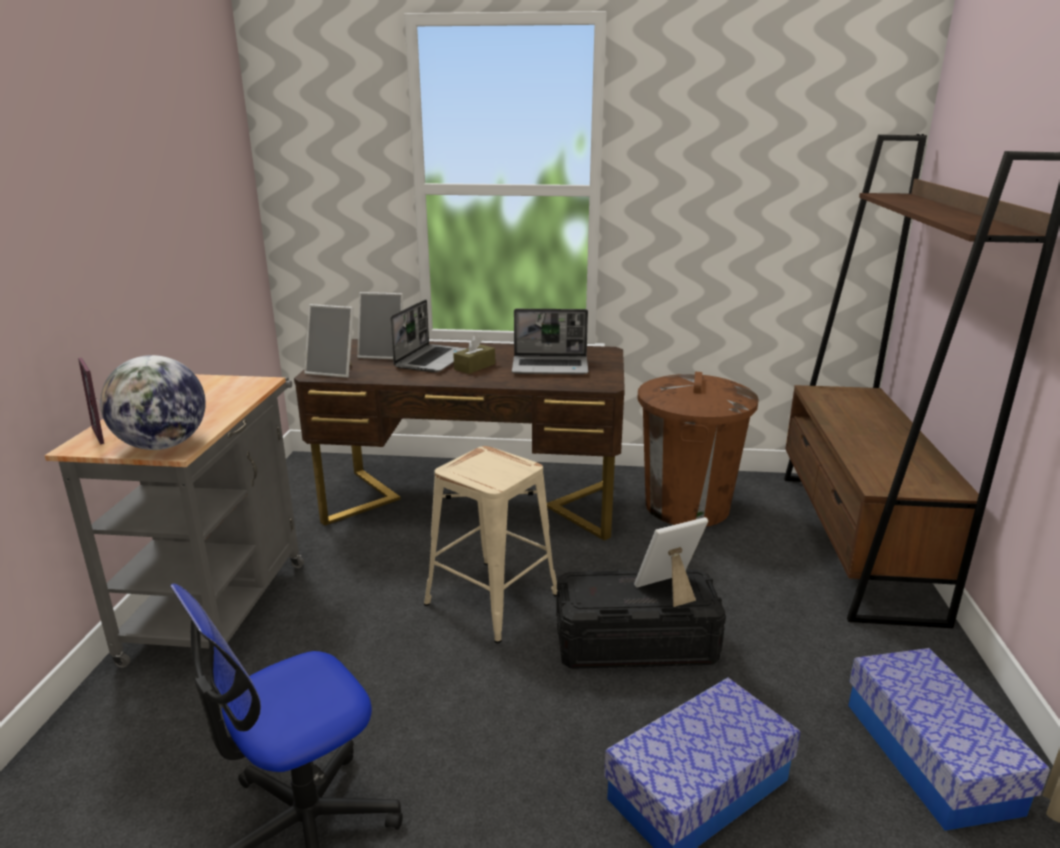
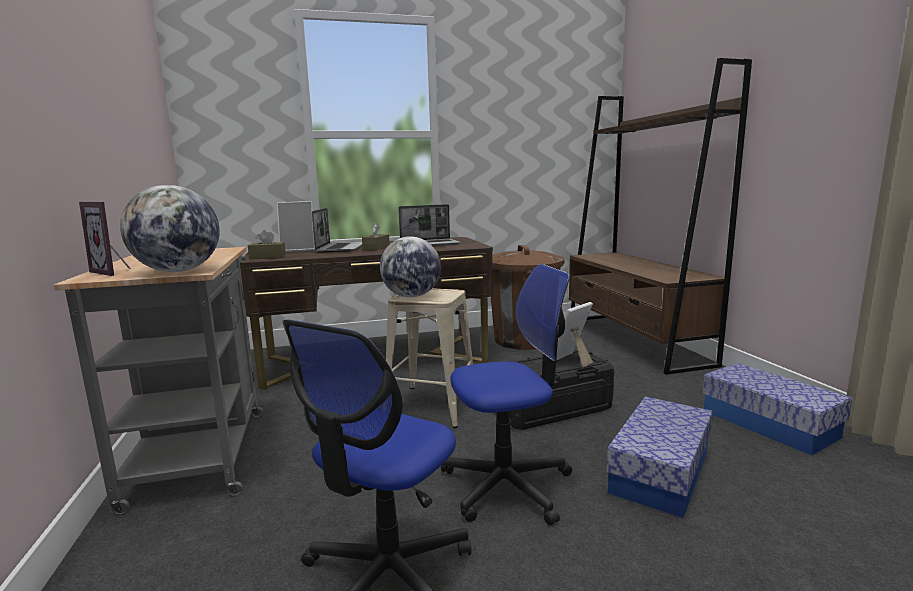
camera: 20 degrees left, 10 degrees down
picture frame [304,304,354,378] -> brown tissue box [248,230,286,259]
none -> globe [380,236,441,297]
none -> office chair [441,264,572,525]

